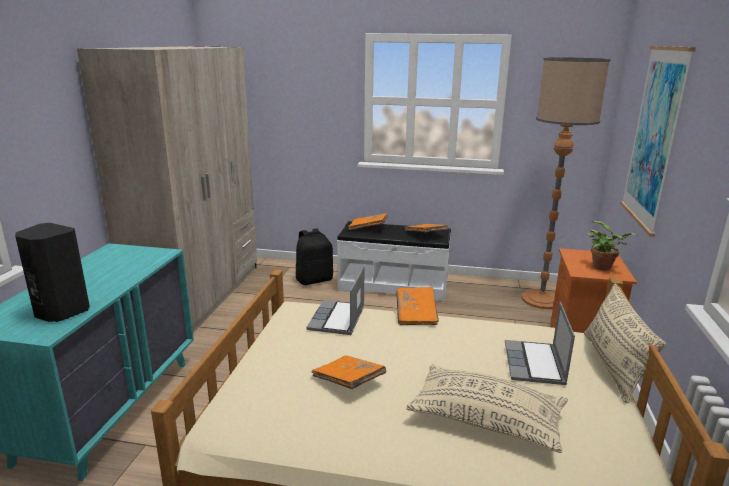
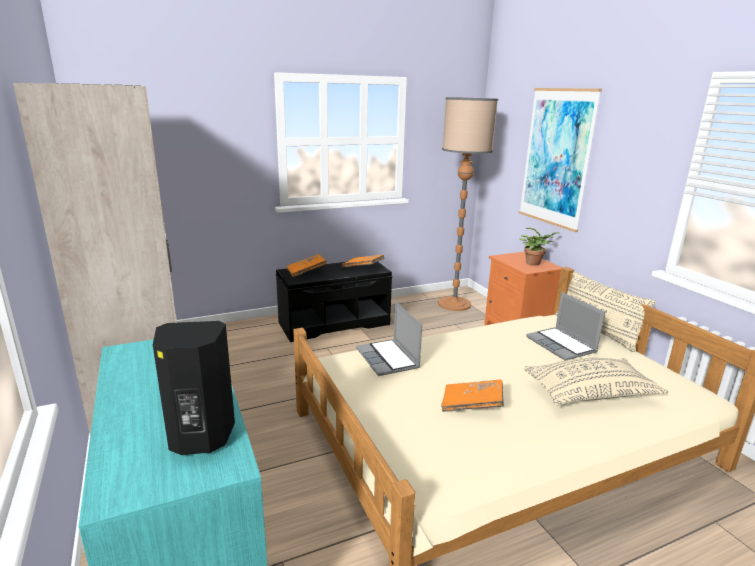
camera: 35 degrees left, 0 degrees up
black backpack [296,228,333,285] -> none
white bench [337,221,451,301] -> black bench [276,261,392,342]
orange book [396,287,439,325] -> none

